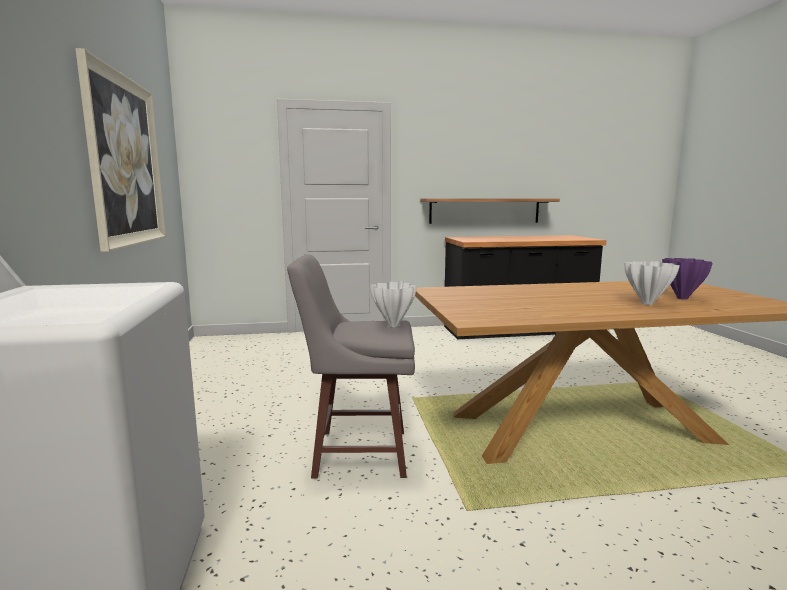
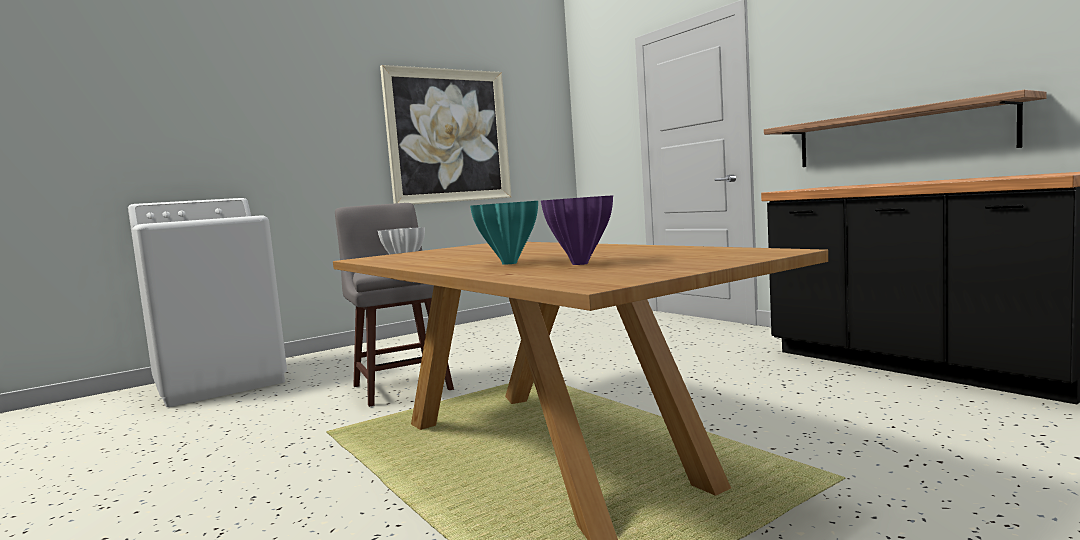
camera: 65 degrees right, 5 degrees down
white vase [624,261,680,305] -> turquoise vase [470,201,538,264]

